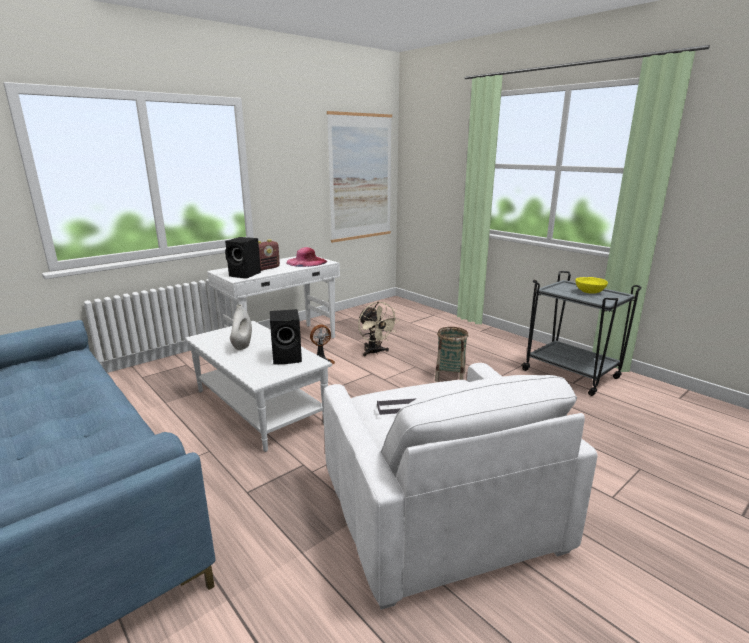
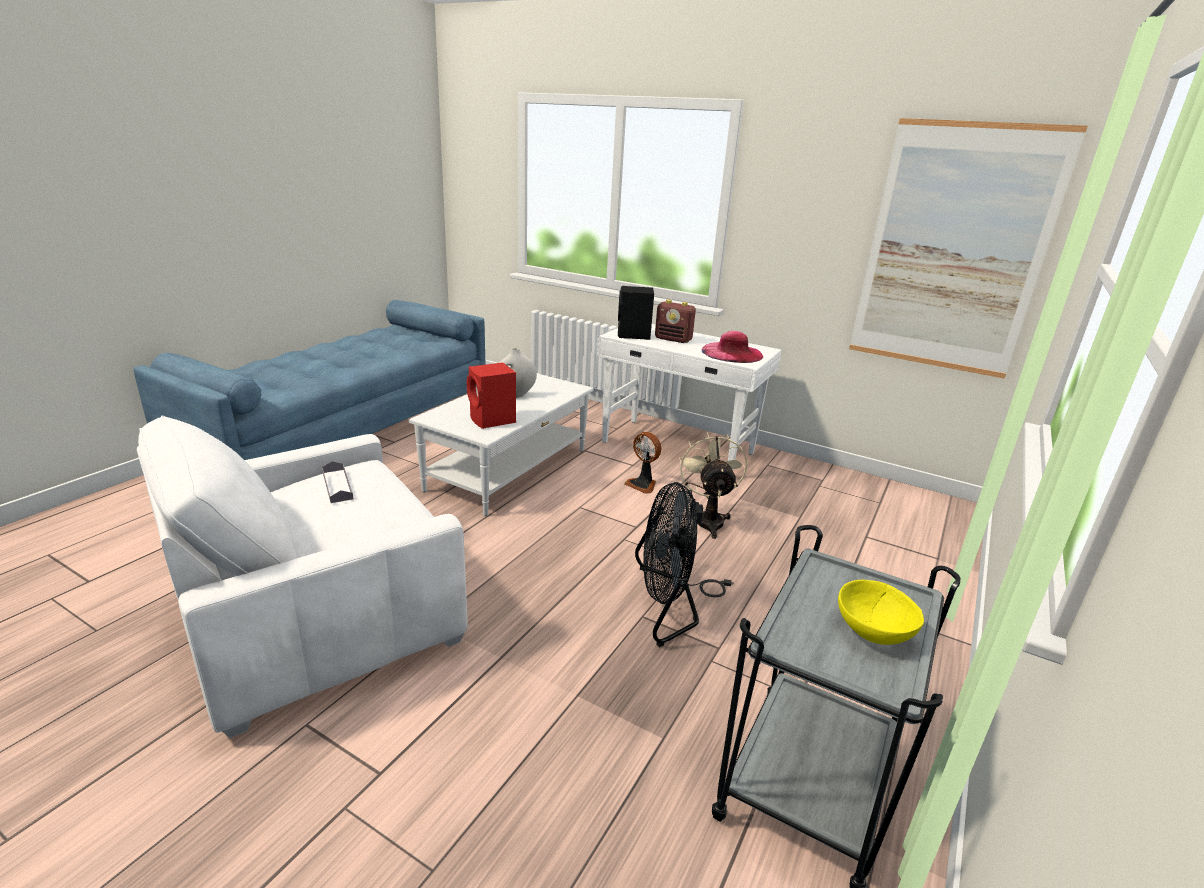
camera: 70 degrees right, 5 degrees up
black speaker [270,309,302,364] -> red speaker [467,362,516,429]
beige fan [358,302,399,356] -> beige fan turned 135 degrees clockwise [679,432,747,539]
basket [435,327,468,382] -> black fan [635,482,734,648]

